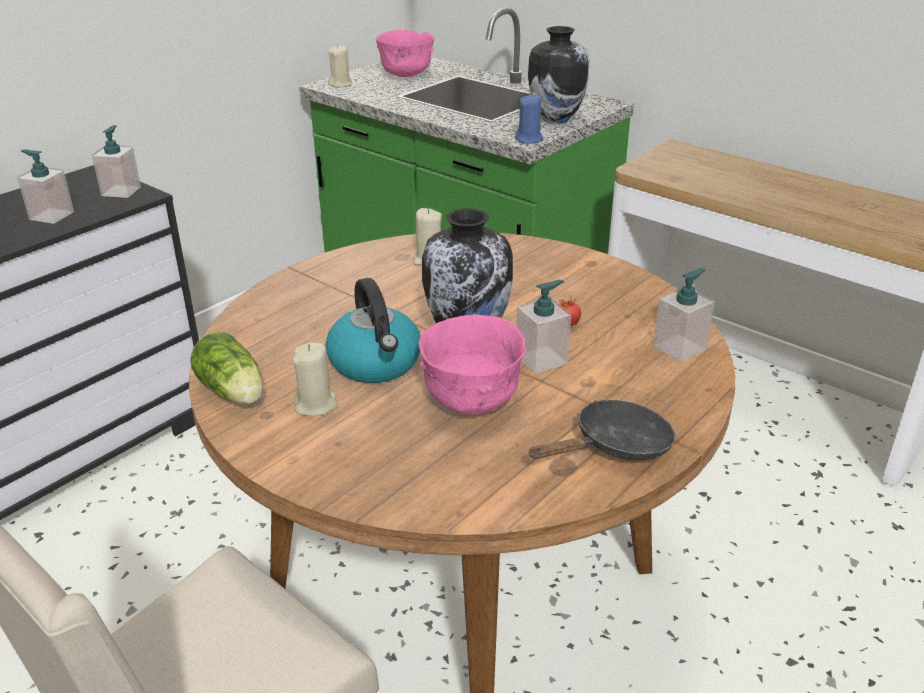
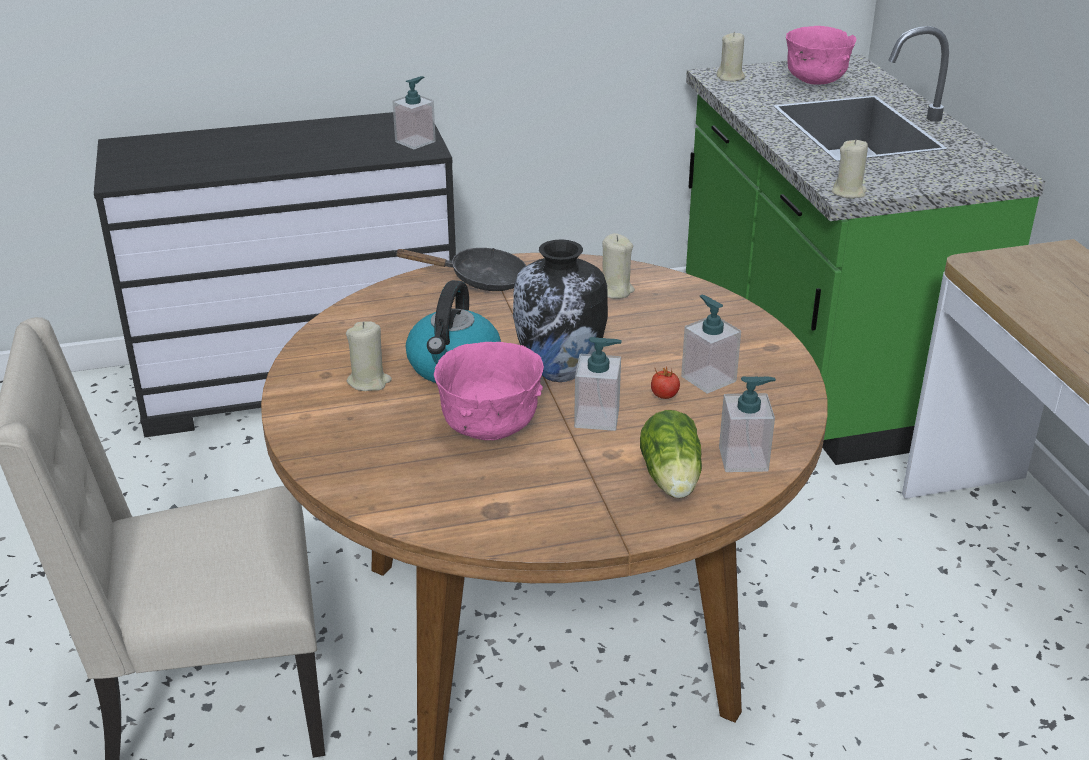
camera: 35 degrees right, 0 degrees up
soap dispenser [17,149,74,224] -> soap dispenser moved to [681,295,741,394]
lettuce [190,332,263,405] -> lettuce moved to [640,410,702,498]
blue candle [515,94,544,144] -> beige candle [832,139,868,198]
vase [528,26,589,124] -> none
black frying pan [528,400,676,460] -> black frying pan moved to [394,248,526,291]

